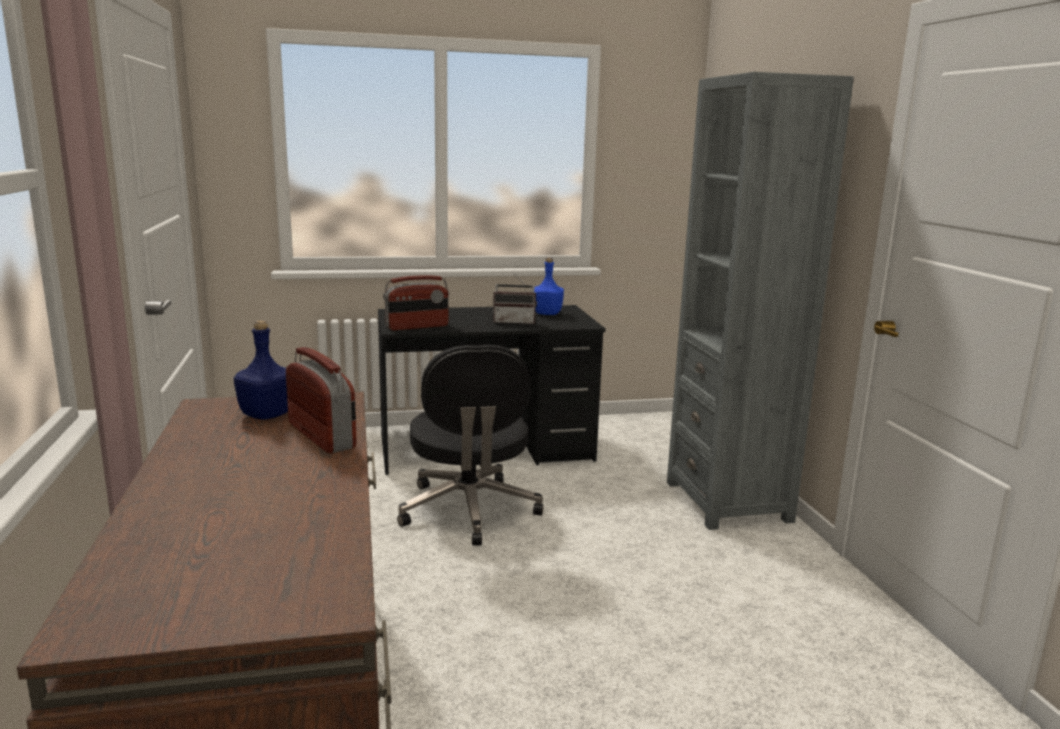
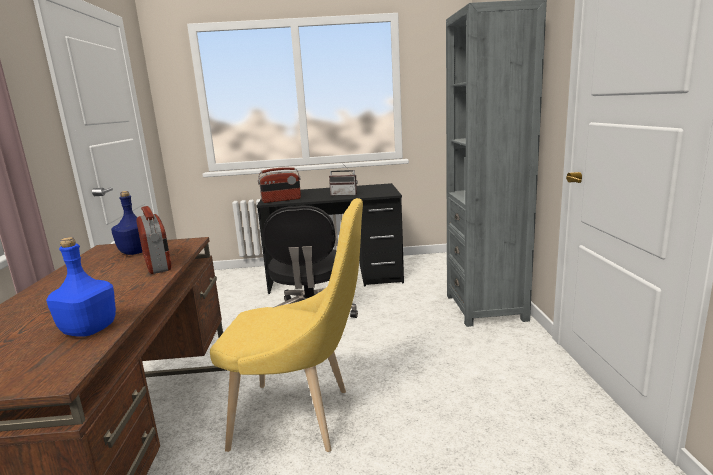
camera: 10 degrees right, 0 degrees up
blue bottle [534,257,564,315] -> blue bottle moved to [46,237,116,337]
none -> yellow chair [210,198,363,452]

